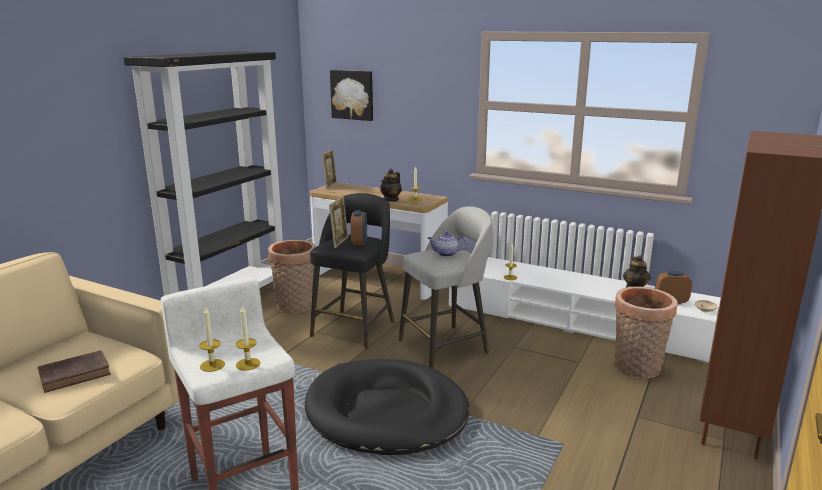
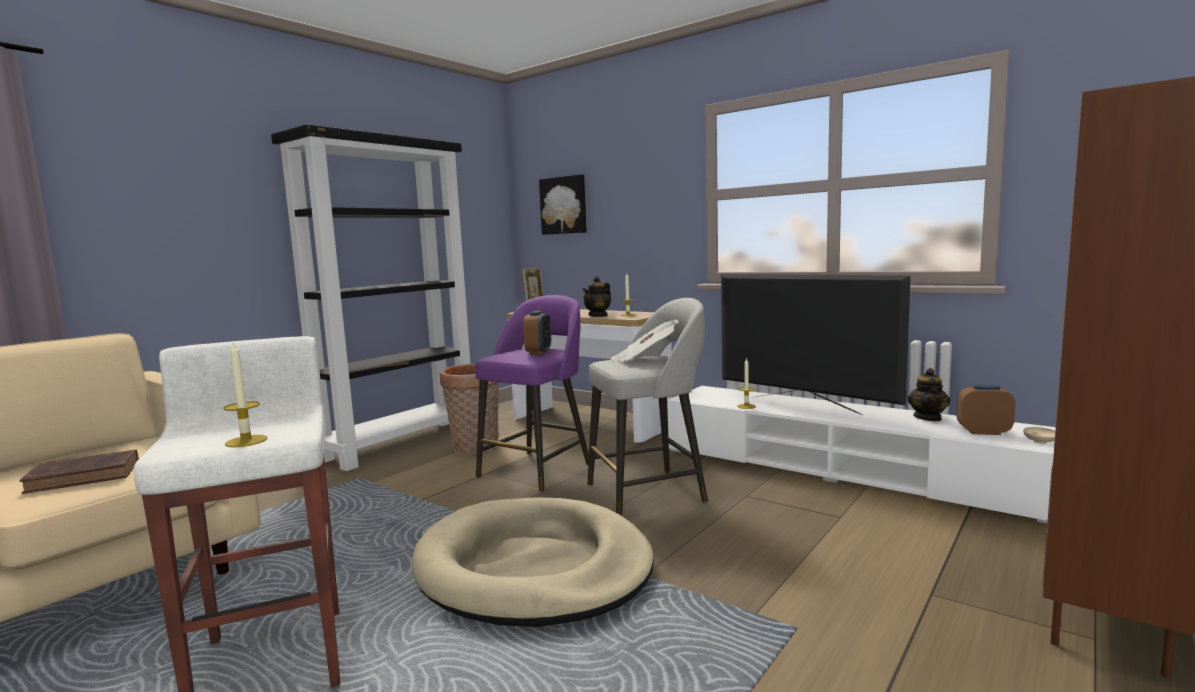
camera: 10 degrees right, 10 degrees down
candle [199,307,225,372] -> none
black dog bed [305,359,469,455] -> beige dog bed [412,497,654,627]
black stool [310,193,394,348] -> purple stool [475,295,589,492]
picture frame [329,196,348,248] -> none
teapot [428,232,466,257] -> newspaper [610,320,679,362]
basket [614,286,678,379] -> none
none -> television [721,274,911,415]

